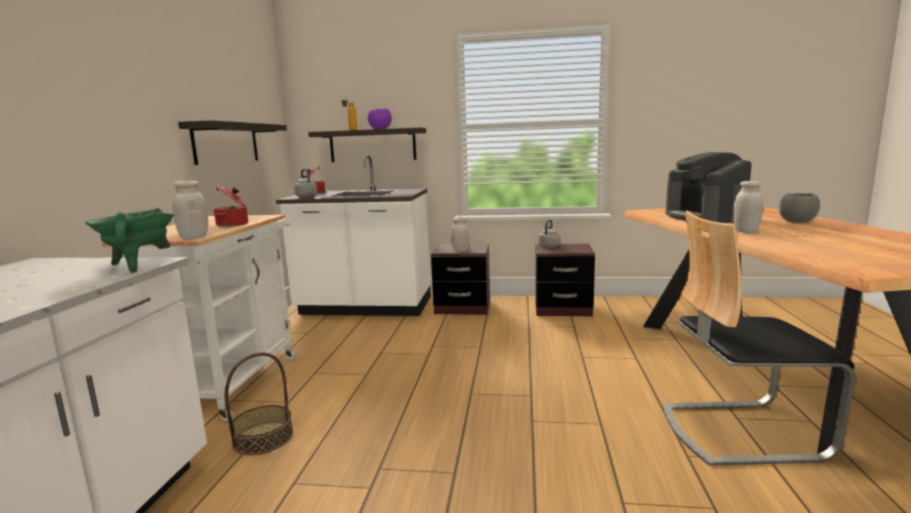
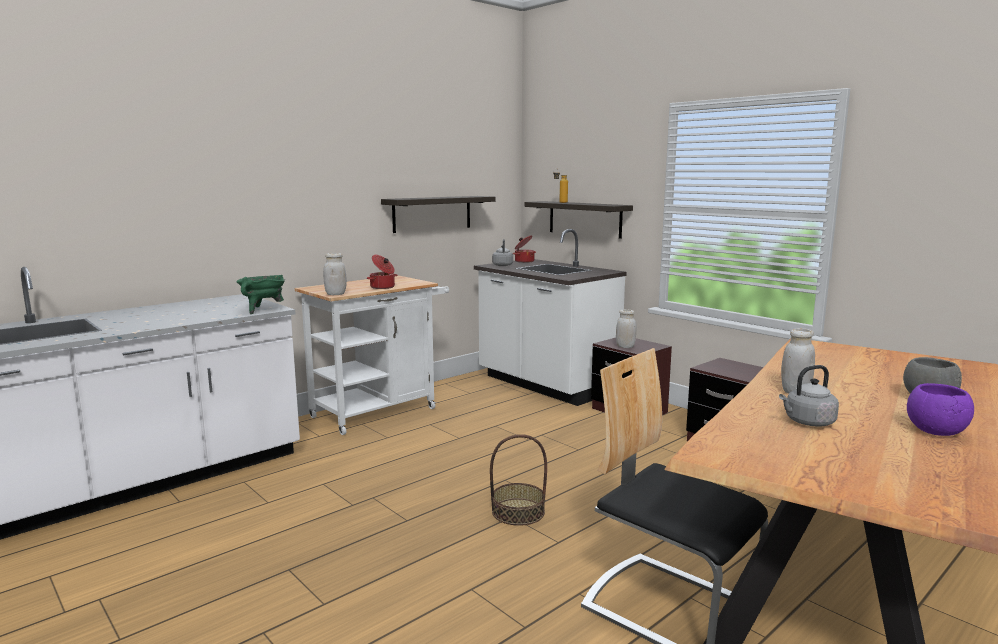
camera: 40 degrees right, 0 degrees up
basket [225,352,293,455] -> basket moved to [490,434,547,526]
purple bowl [368,108,392,129] -> purple bowl moved to [907,383,974,436]
grey kettle [539,220,561,248] -> grey kettle moved to [779,365,839,427]
coffee machine [666,152,752,223] -> none

